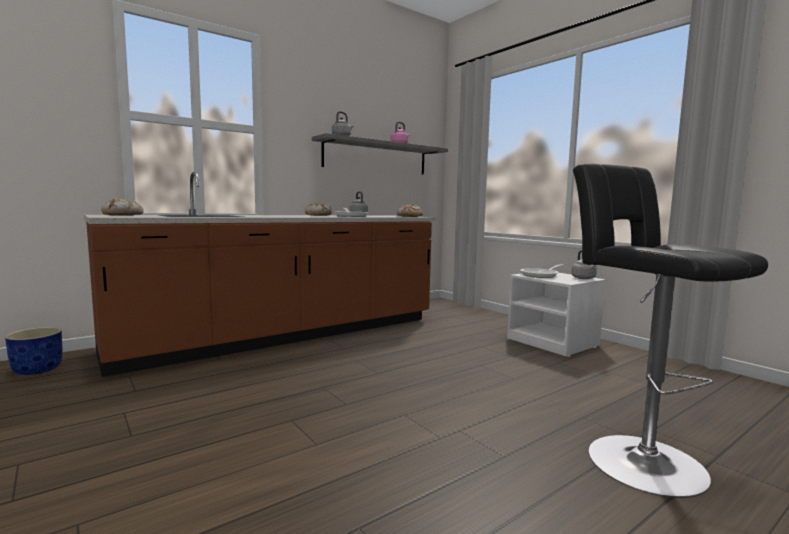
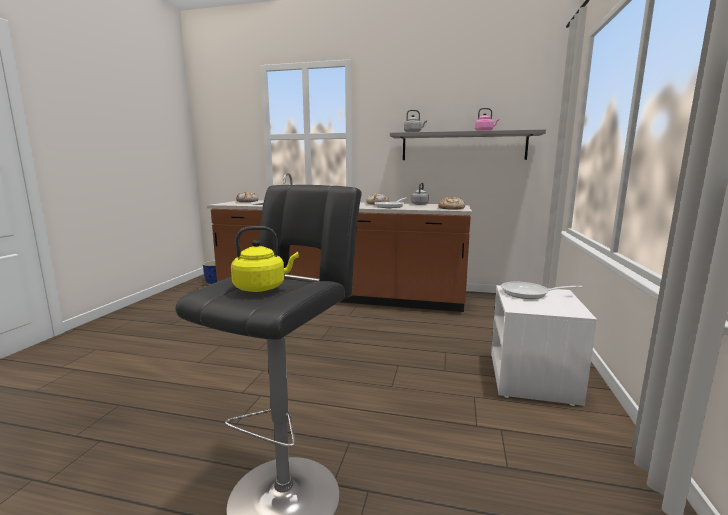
camera: 50 degrees right, 5 degrees up
grey kettle [571,250,597,279] -> none
none -> yellow kettle [231,226,299,292]

